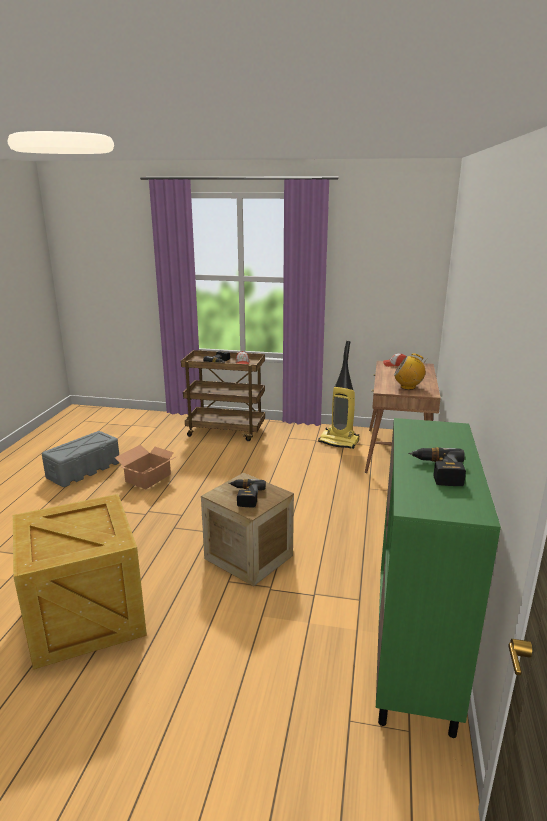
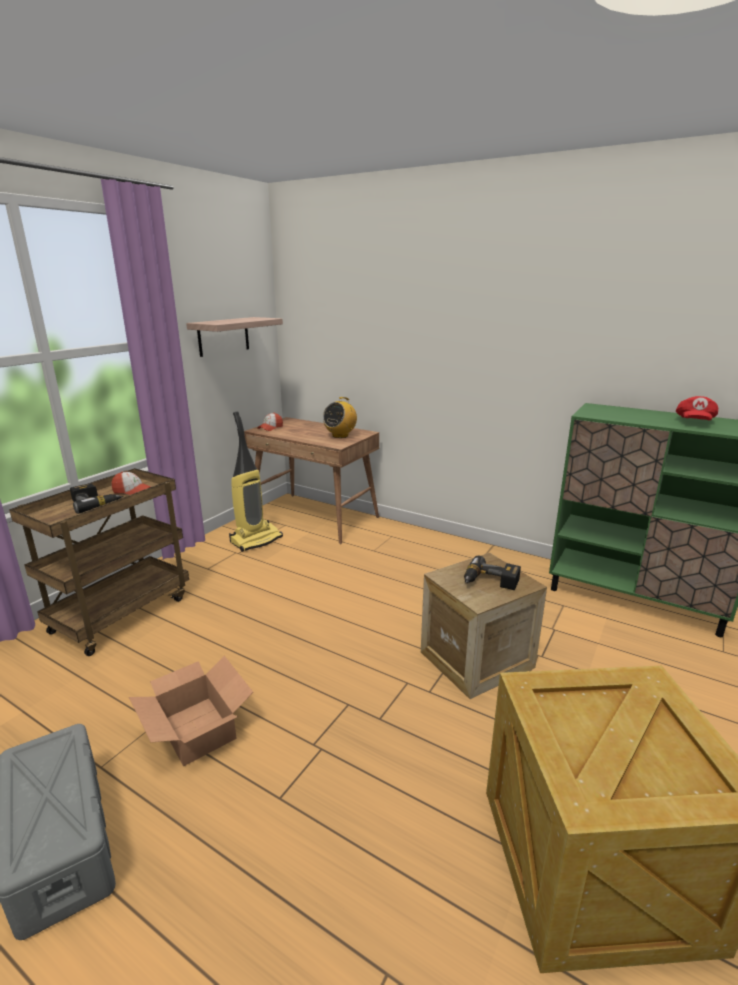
camera: 70 degrees left, 0 degrees up
power drill [408,447,466,486] -> red cap [676,396,718,420]
none -> shelf [186,317,283,357]

